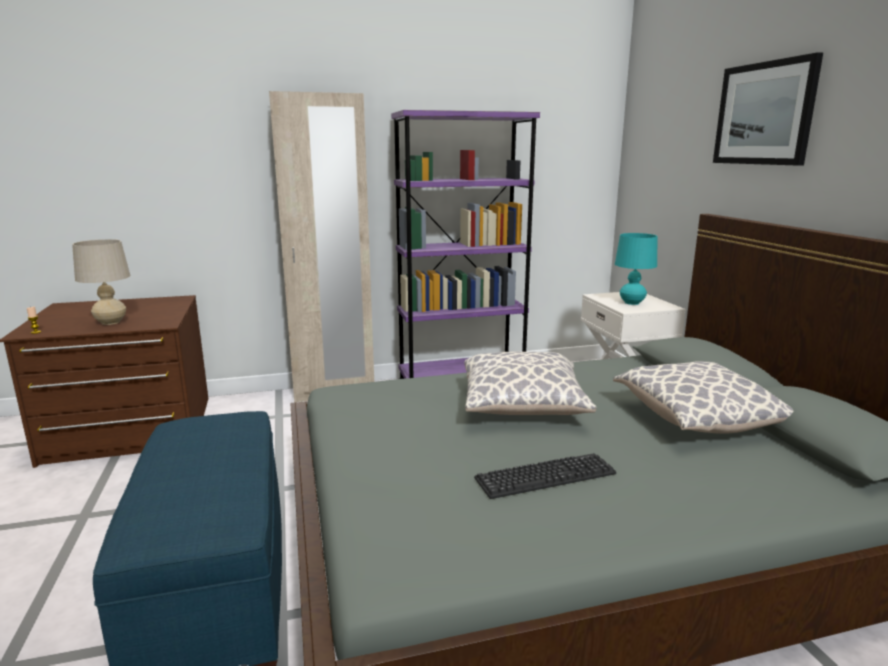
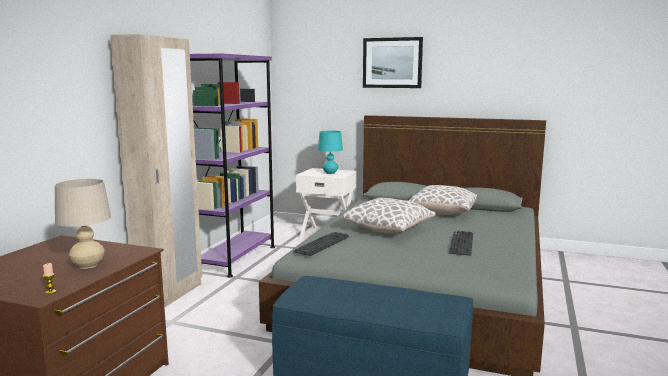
camera: 55 degrees left, 5 degrees down
none -> keyboard [293,232,349,256]

